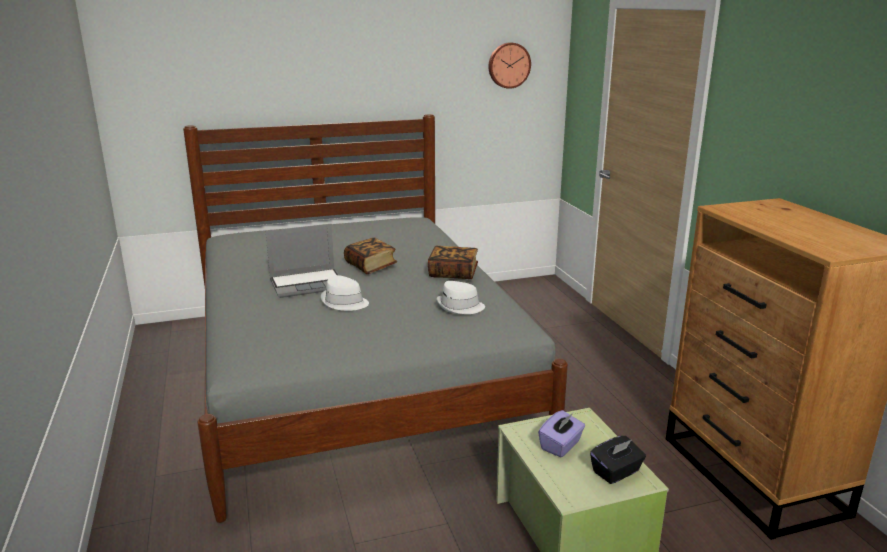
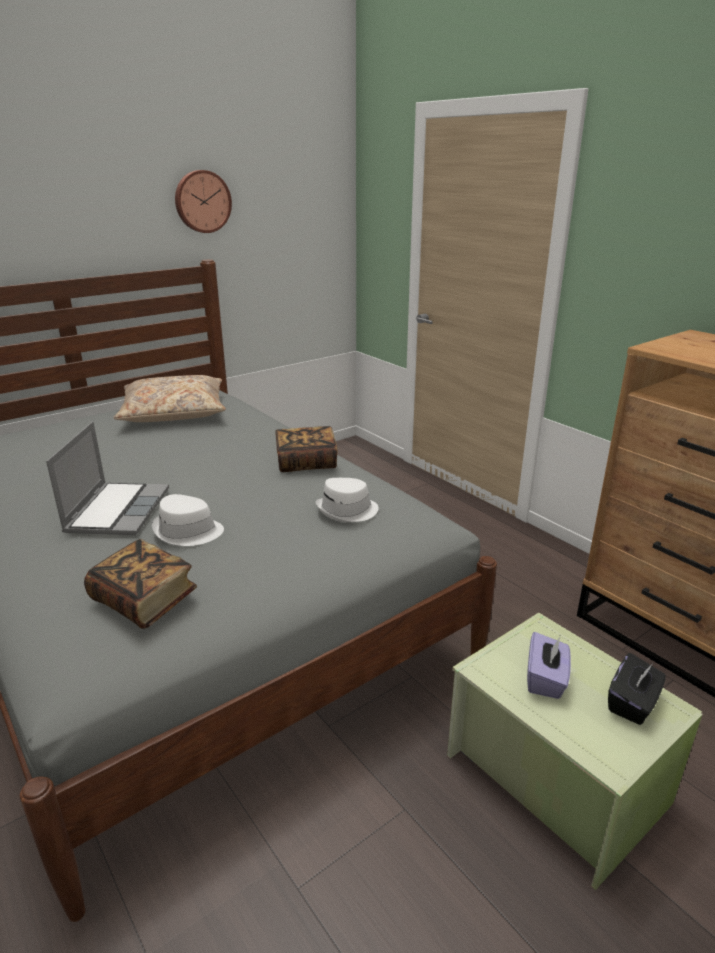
camera: 20 degrees left, 5 degrees up
laptop [266,224,338,298] -> laptop turned 45 degrees counterclockwise [46,421,169,535]
book [344,238,397,274] -> book moved to [84,539,197,629]
wall clock [488,42,531,89] -> wall clock moved to [175,170,232,233]
none -> beige pillow [113,375,226,422]

